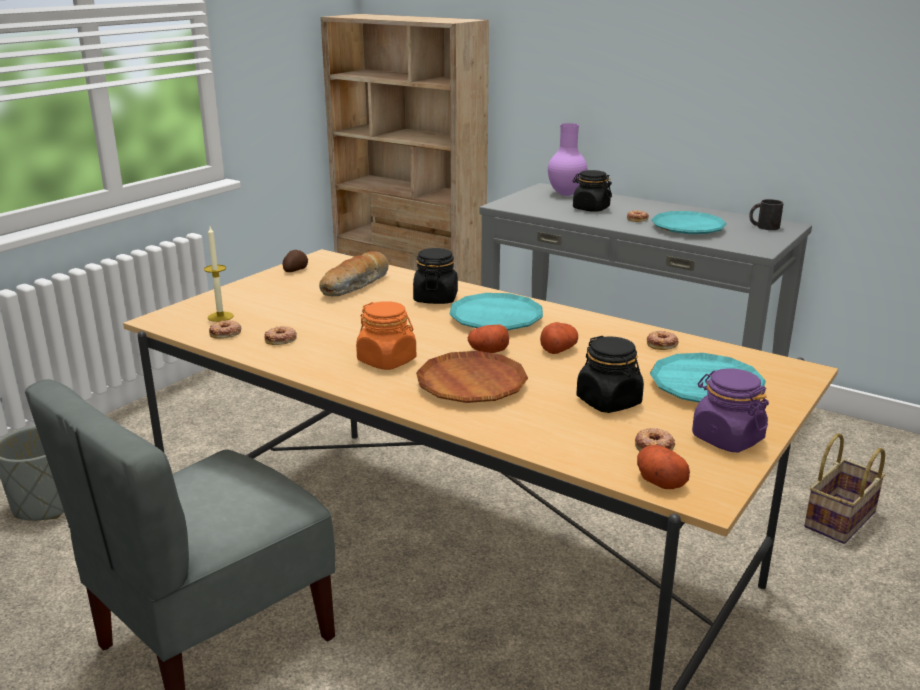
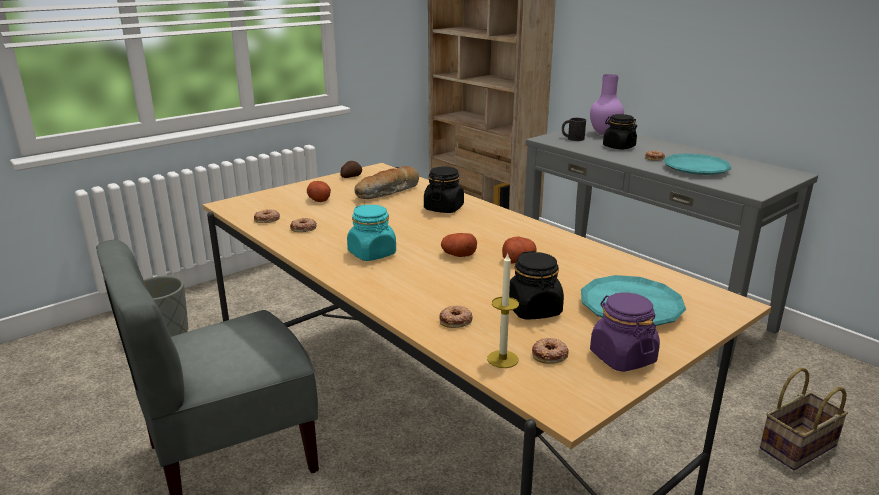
camera: 15 degrees right, 0 degrees up
candle [204,227,234,322] -> candle moved to [487,253,519,368]
orange jar [356,301,416,370] -> turquoise jar [347,205,396,261]
brown plate [416,351,528,403] -> none
turquoise plate [450,293,543,331] -> none
potato [637,445,690,489] -> potato moved to [307,181,331,202]
donut [647,330,679,350] -> donut moved to [439,306,473,328]
black mug [749,199,784,230] -> black mug moved to [562,118,586,141]

